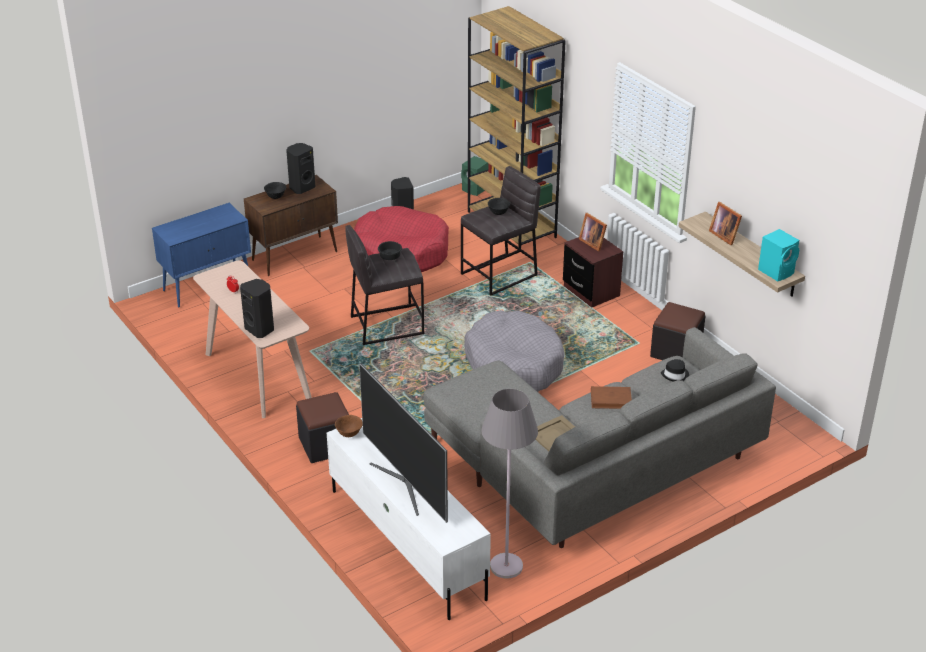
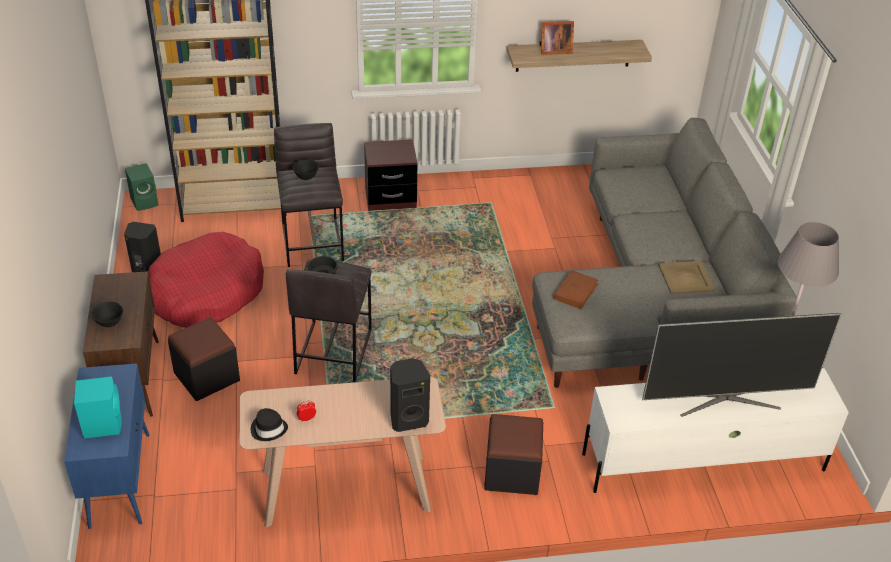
camera: 65 degrees left, 5 degrees up
black speaker [286,143,315,194] -> none
brown bowl [335,415,363,437] -> none
grey dog bed [464,310,564,392] -> none
picture frame [579,213,607,252] -> none
brown book [591,386,632,409] -> brown book moved to [553,270,598,309]
black ottoman [650,302,705,360] -> black ottoman moved to [168,318,240,401]
black hat [661,359,689,382] -> black hat moved to [251,408,288,441]
turquoise speaker [758,229,799,281] -> turquoise speaker moved to [74,376,122,439]

